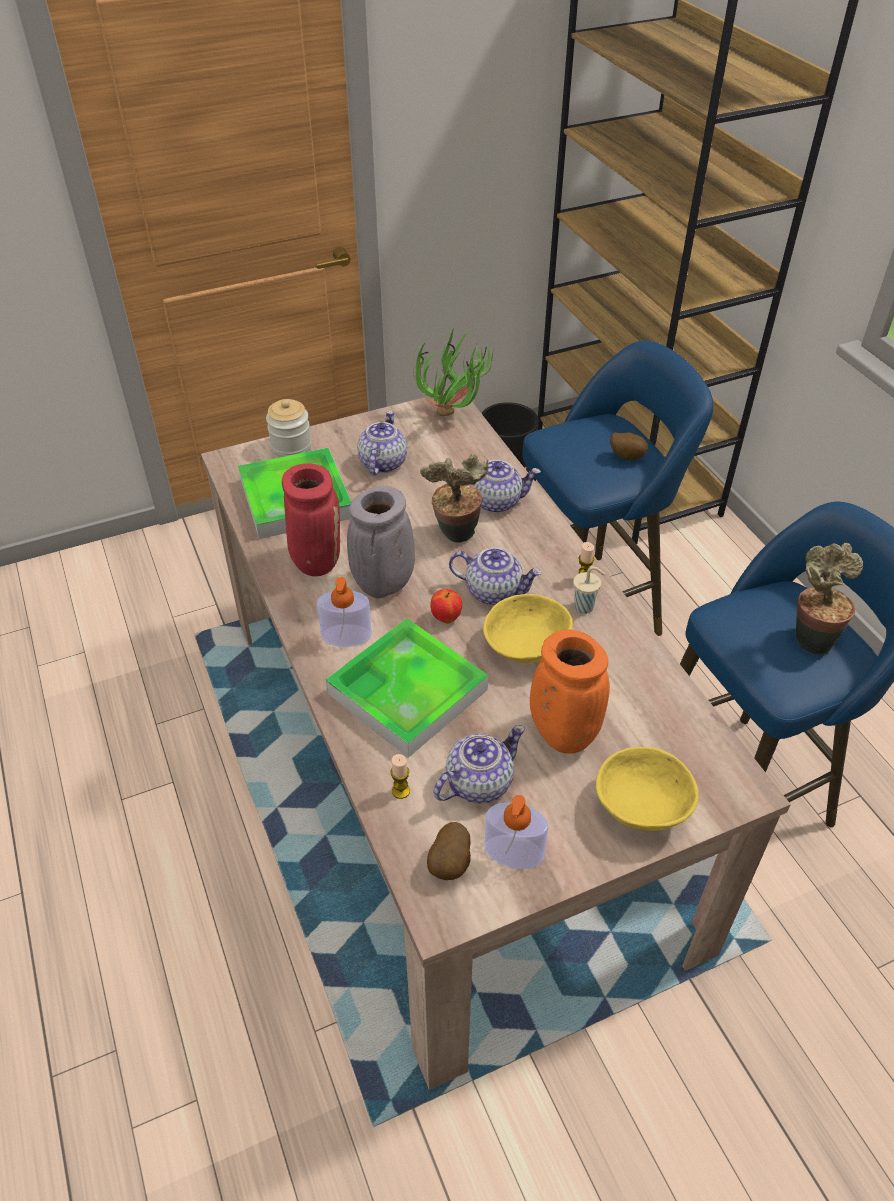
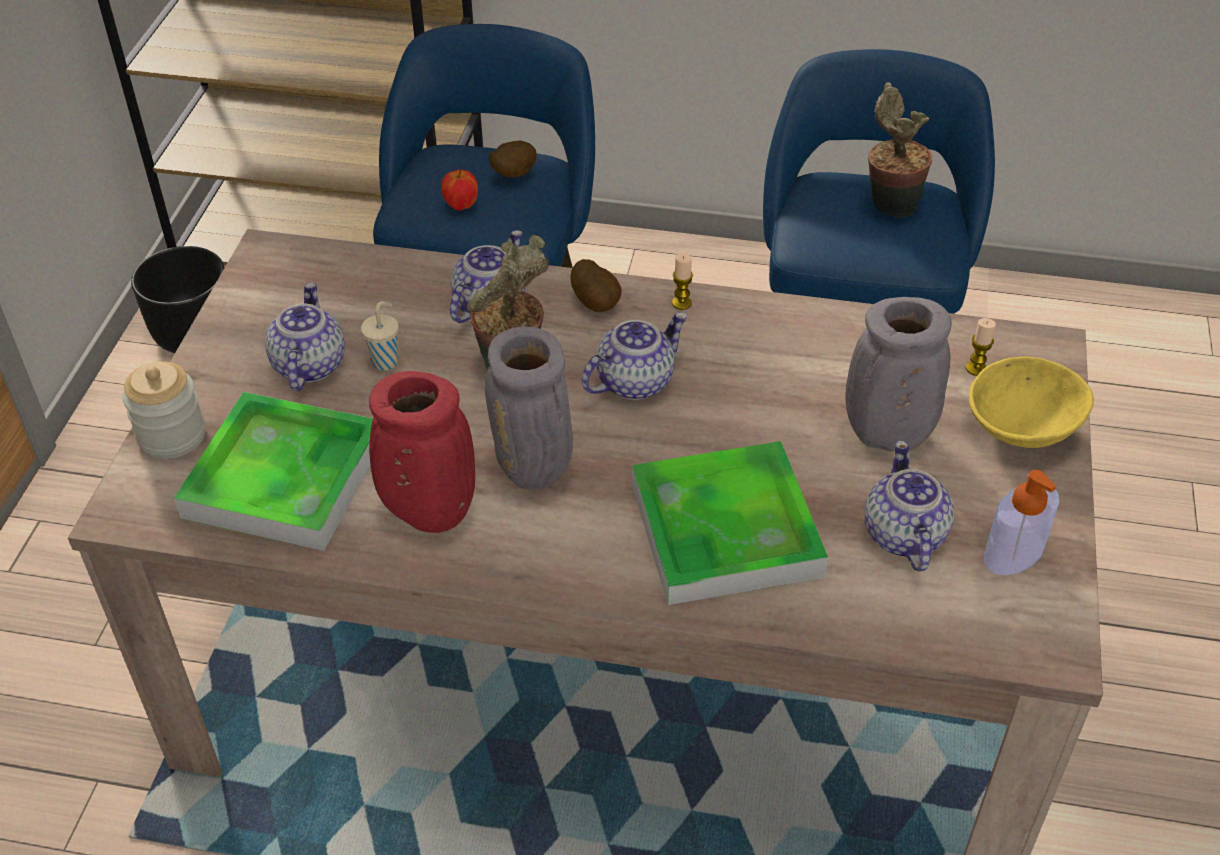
camera: 55 degrees left, 0 degrees up
soap dispenser [317,577,372,647] -> none
teapot [357,411,407,476] -> teapot turned 45 degrees clockwise [265,282,345,391]
candle [390,754,410,799] -> candle moved to [966,318,996,376]
potted plant [413,327,494,416] -> none
potato [427,822,471,880] -> potato moved to [570,259,622,312]
apple [430,589,462,623] -> apple moved to [441,169,478,211]
yellow bowl [483,594,573,663] -> none
orange vase [530,630,610,754] -> grey vase [845,297,951,452]
beige cup [573,566,605,614] -> beige cup moved to [361,301,399,371]

